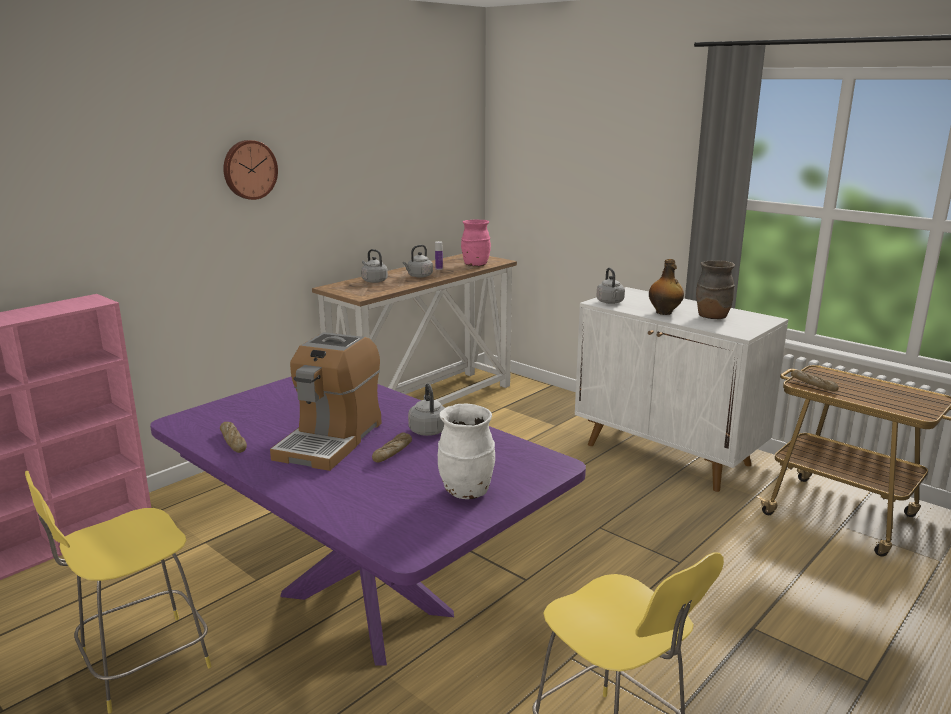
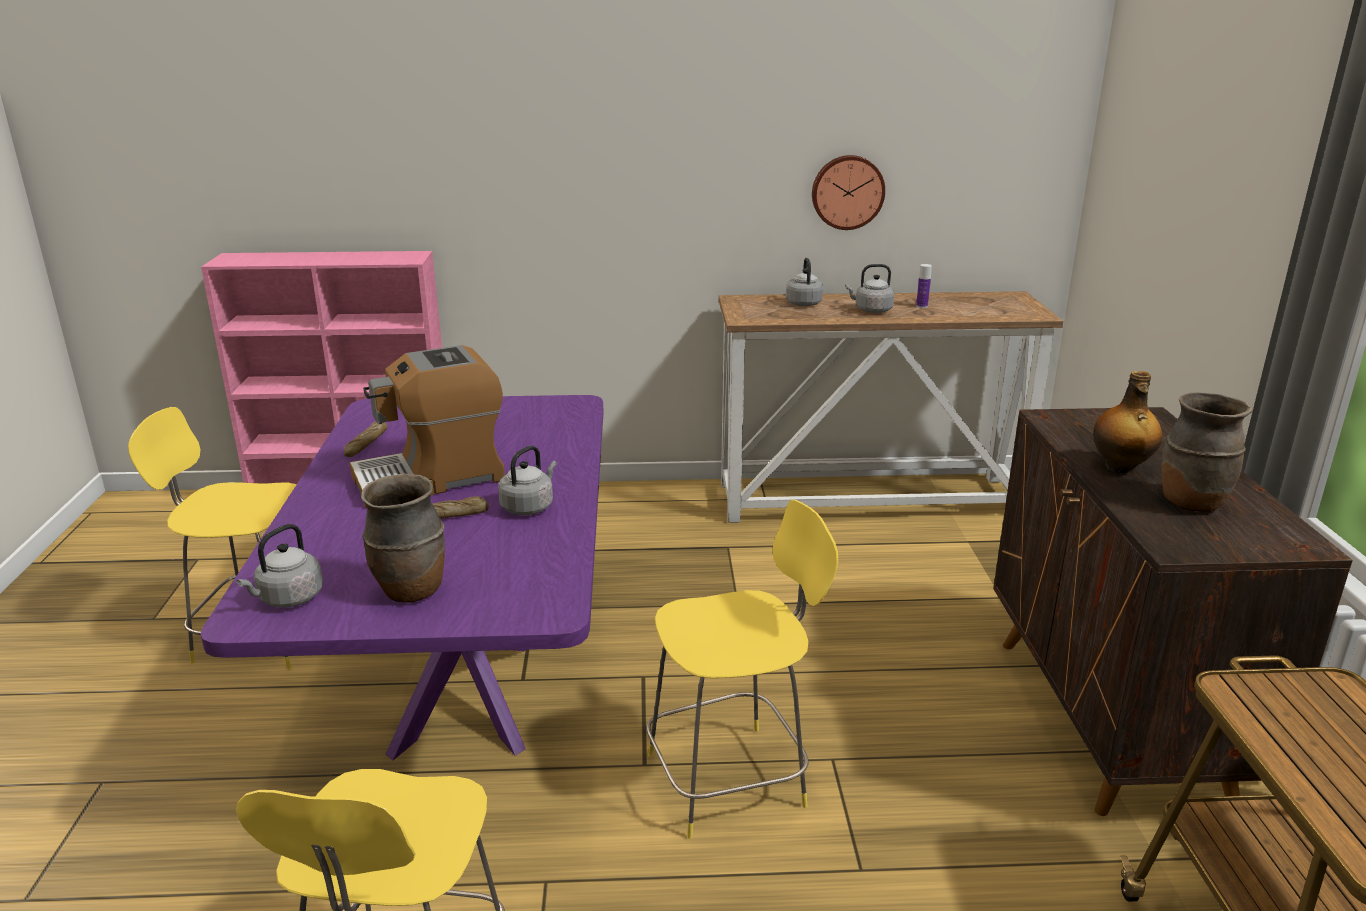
camera: 45 degrees right, 5 degrees up
wall clock [223,140,278,200] -> wall clock moved to [812,155,885,230]
white vase [438,404,495,499] -> brown vase [361,474,445,603]
pink vase [461,219,491,266] -> none
white cabinet [575,287,788,492] -> brown cabinet [993,407,1353,816]
grey kettle [596,268,625,304] -> grey kettle moved to [237,524,323,608]
bread [791,370,839,392] -> none
none -> yellow stool [646,500,838,839]

